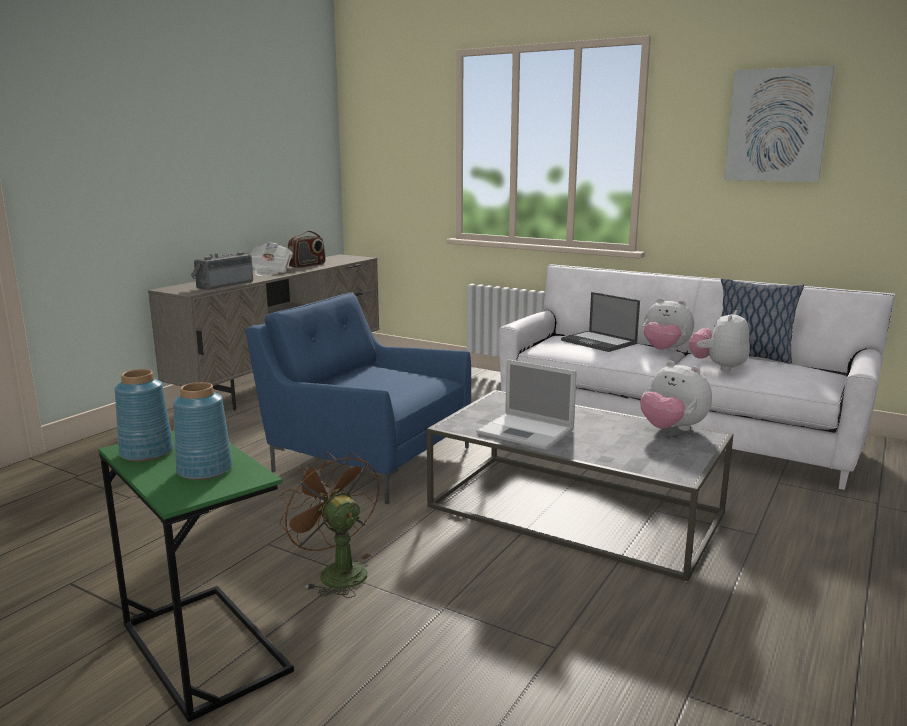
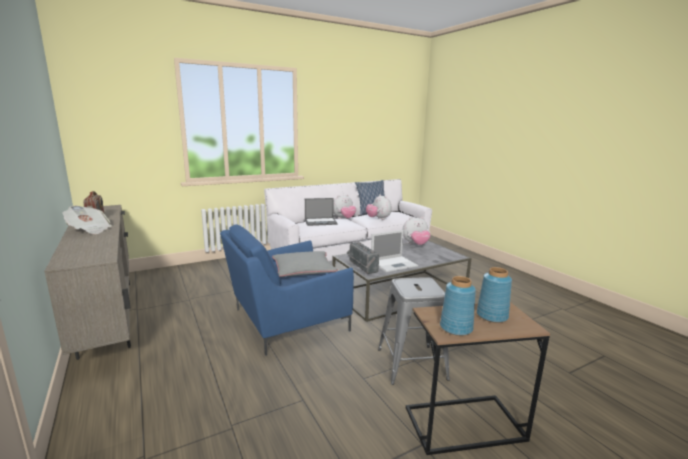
camera: 60 degrees left, 0 degrees up
green side table [98,431,294,722] -> brown side table [406,302,550,455]
radio [191,252,253,290] -> radio moved to [346,242,379,274]
brown fan [279,451,379,598] -> grey stool [378,277,450,385]
picture [724,66,834,182] -> none
none -> grey pillow [272,251,338,277]

